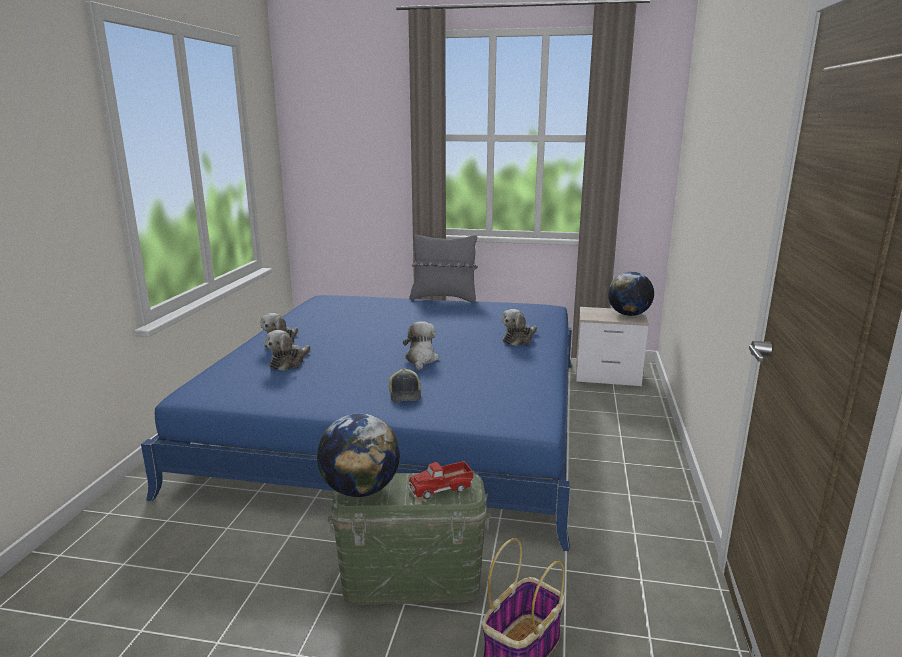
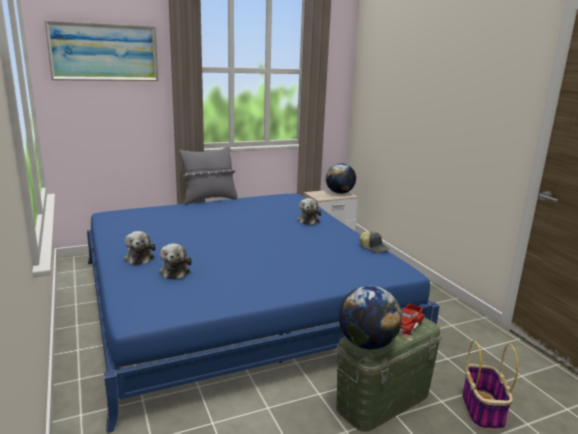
camera: 35 degrees left, 0 degrees up
cap [389,369,421,403] -> cap moved to [360,231,389,253]
plush toy [403,321,439,370] -> none
none -> picture [45,21,158,81]

